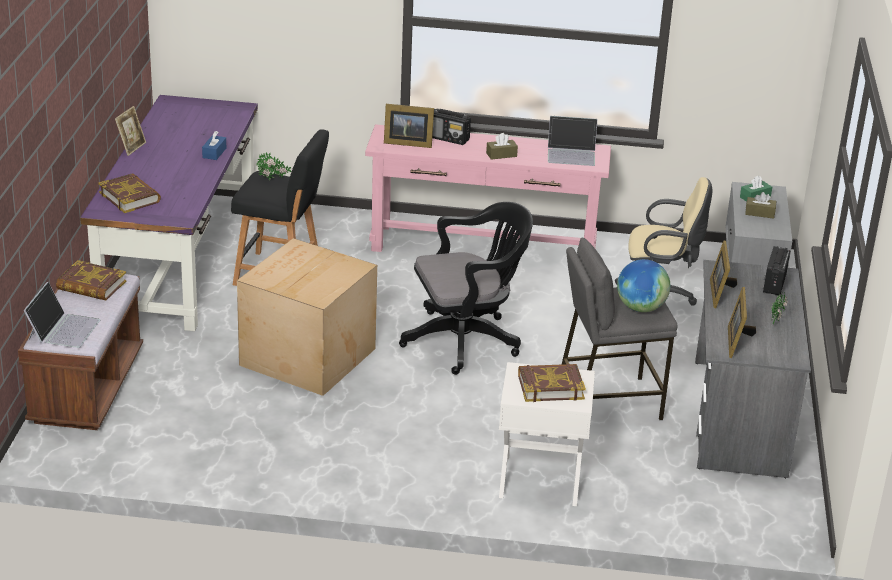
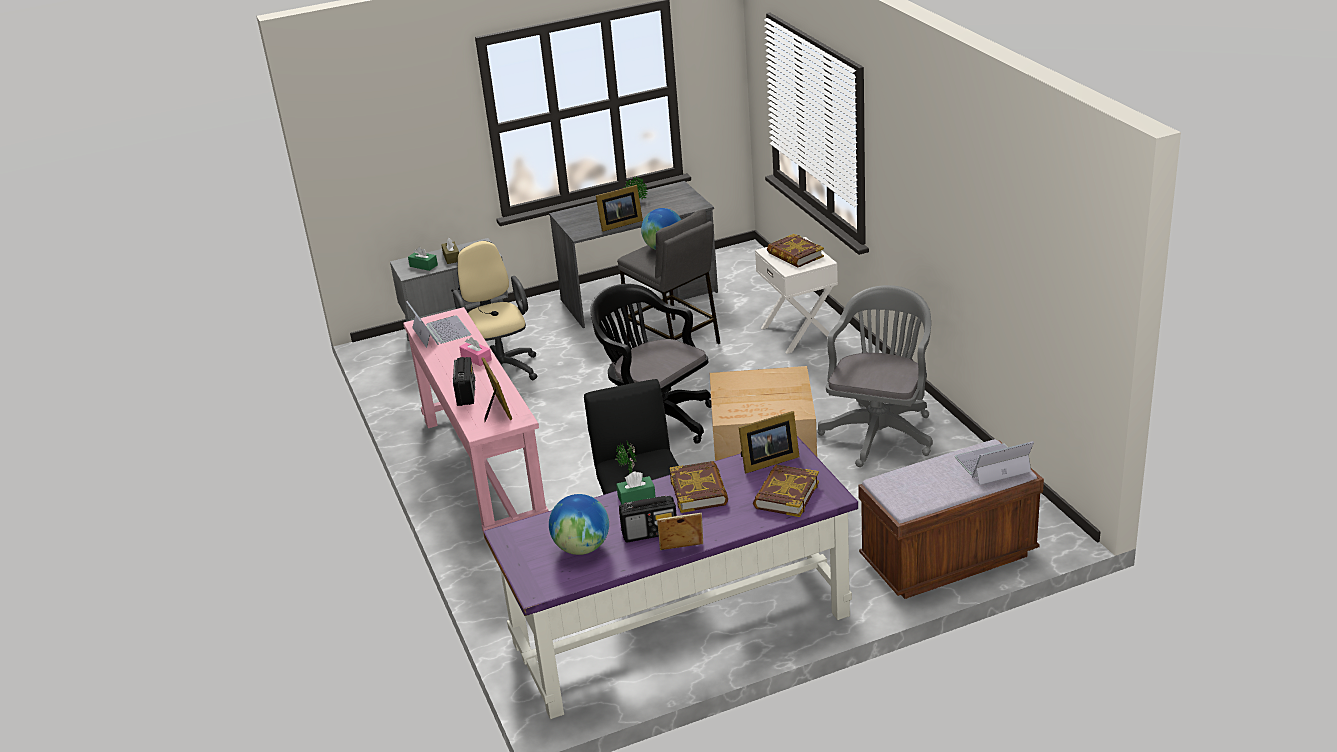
camera: 115 degrees left, 0 degrees up
book [56,260,126,301] -> book moved to [670,461,728,513]
blue tissue box [202,131,226,160] -> green tissue box [616,471,656,505]
brown tissue box [486,133,518,160] -> pink tissue box [460,337,492,366]
picture frame [728,287,756,358] -> picture frame moved to [738,411,800,474]
radio [763,246,790,295] -> radio moved to [619,495,677,543]
none -> globe [549,494,609,555]
none -> grey office chair [817,285,933,467]

